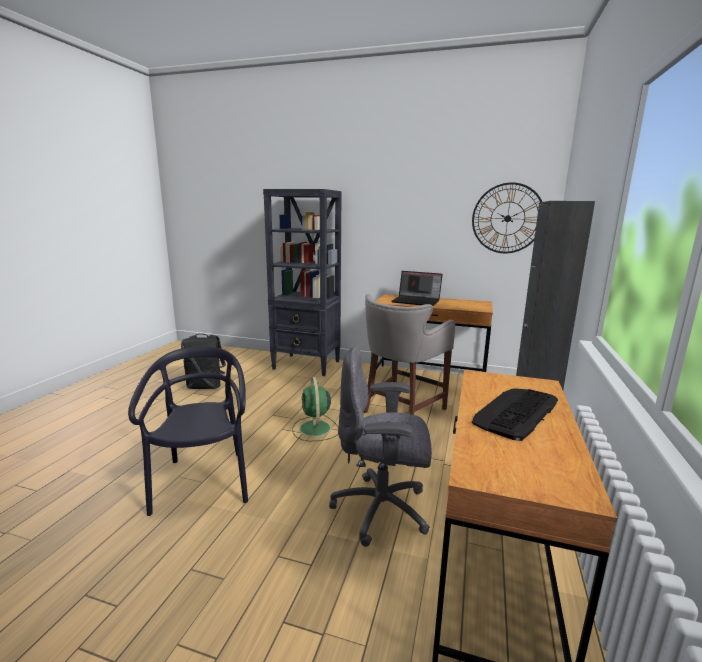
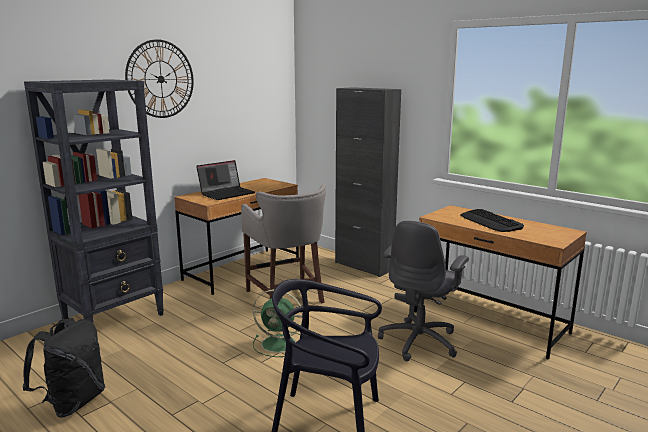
camera: 65 degrees left, 0 degrees up
wall clock [472,182,542,253] -> wall clock moved to [125,39,194,118]

